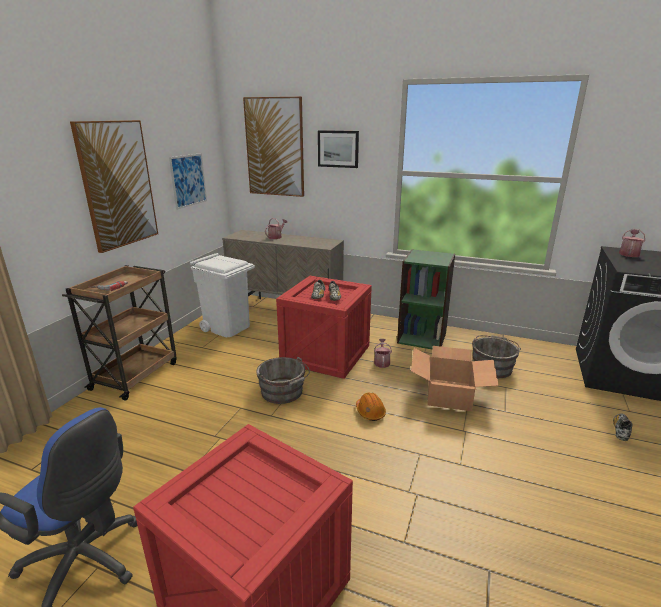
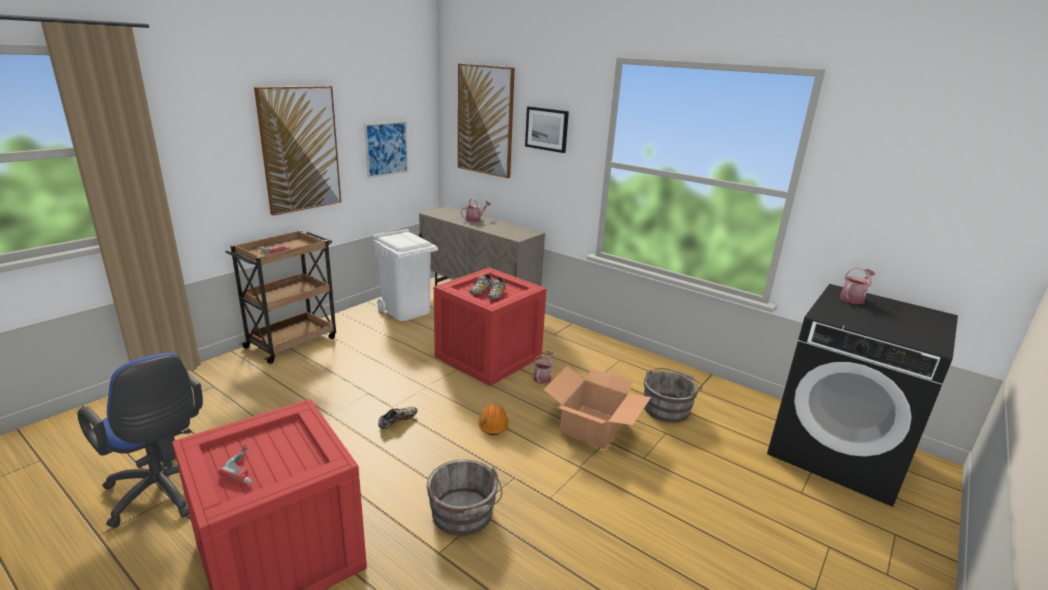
camera: 15 degrees right, 0 degrees up
grey bucket [256,357,310,404] -> grey bucket moved to [427,460,502,536]
green bookcase [397,249,455,350] -> none
shoe [613,414,632,441] -> shoe moved to [378,407,418,430]
none -> power drill [219,444,252,484]

